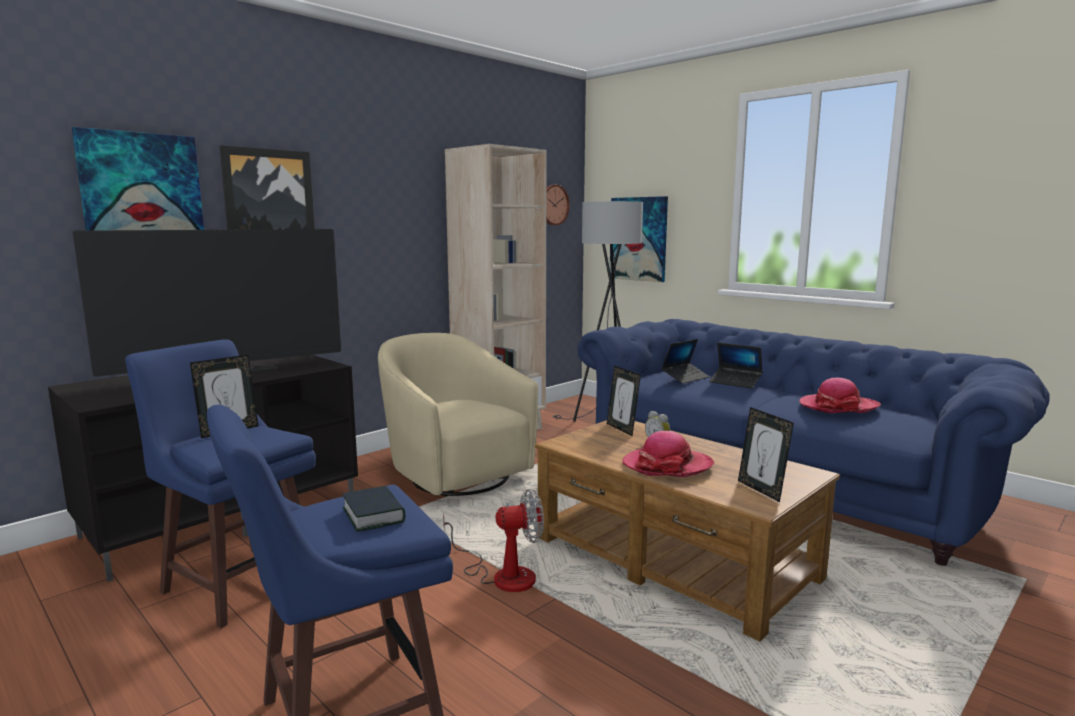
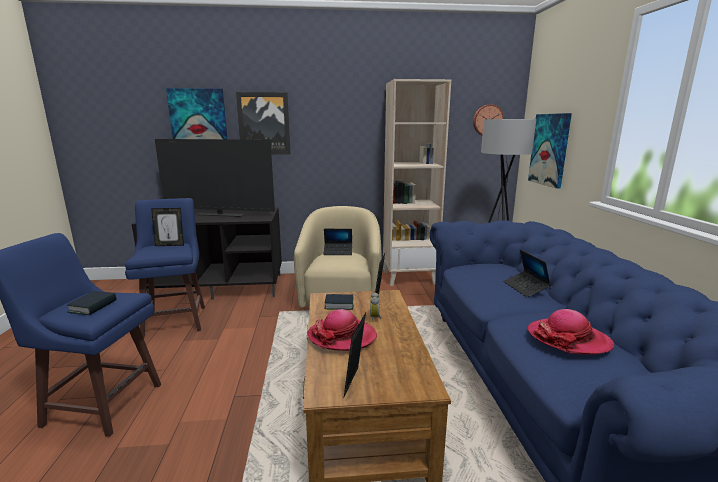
camera: 40 degrees right, 5 degrees up
fan [443,489,544,592] -> none
laptop [662,339,709,384] -> laptop moved to [323,229,352,255]
none -> book [325,294,353,310]

